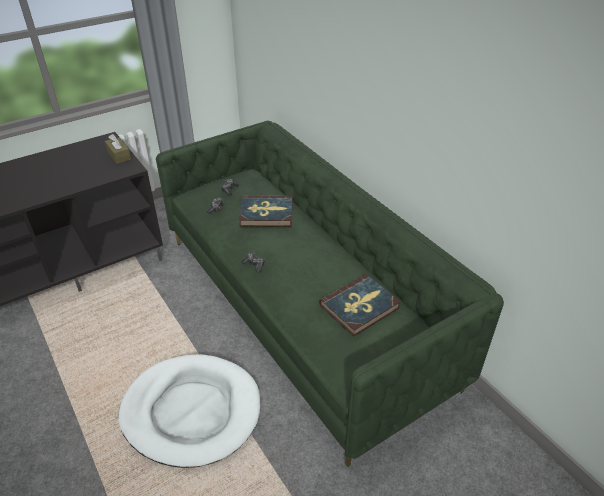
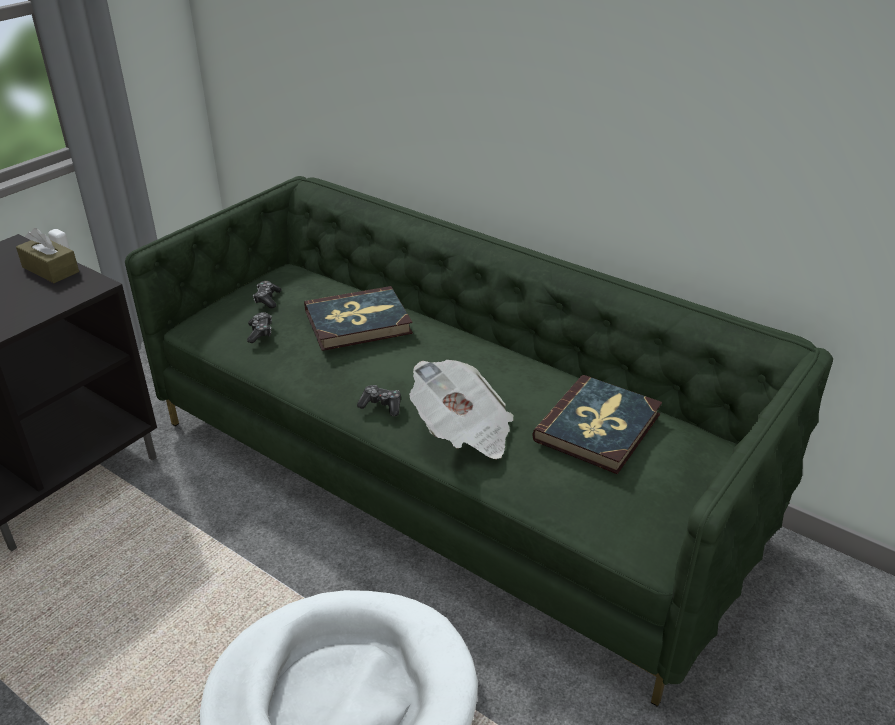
camera: 20 degrees left, 5 degrees down
none -> newspaper [409,360,514,459]

